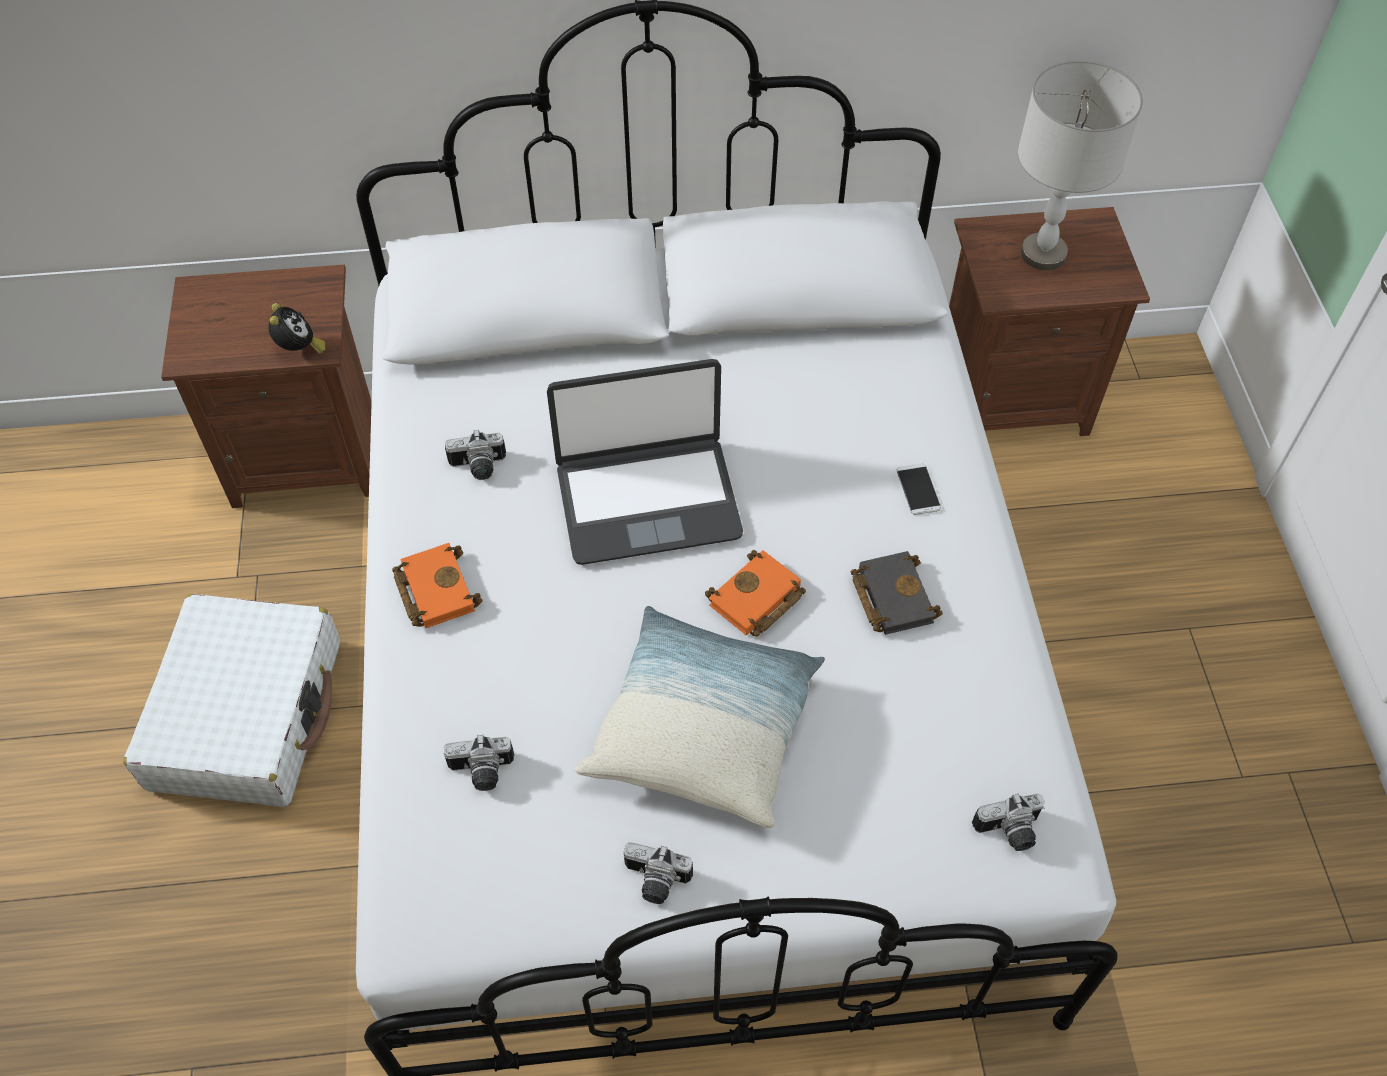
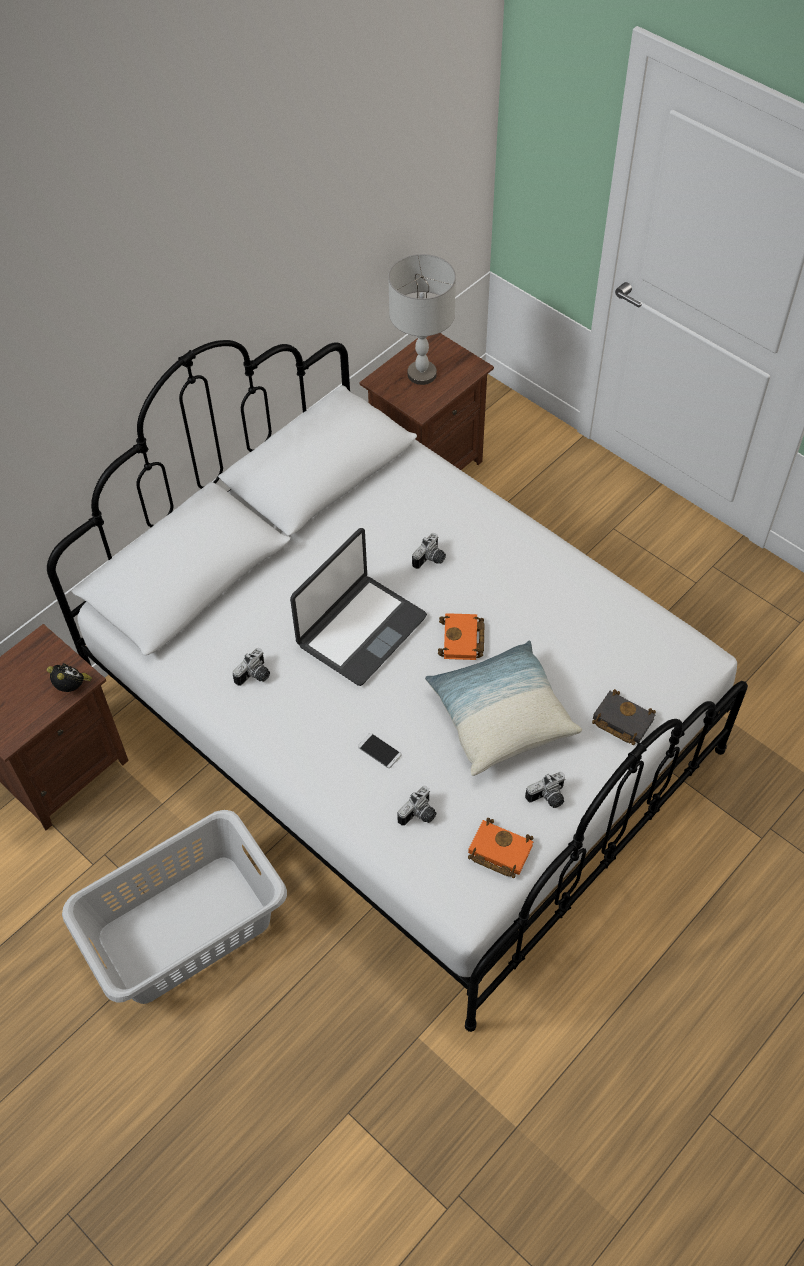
camera: 40 degrees left, 0 degrees up
white suitcase [123,594,340,807] -> grey laundry basket [62,810,287,1004]
orange book [392,543,483,628] -> orange book moved to [468,818,533,878]
black book [851,551,943,635] -> black book moved to [592,689,656,745]
phone [897,463,941,515] -> phone moved to [358,733,401,768]
camera [972,793,1045,851] -> camera moved to [412,533,446,569]

